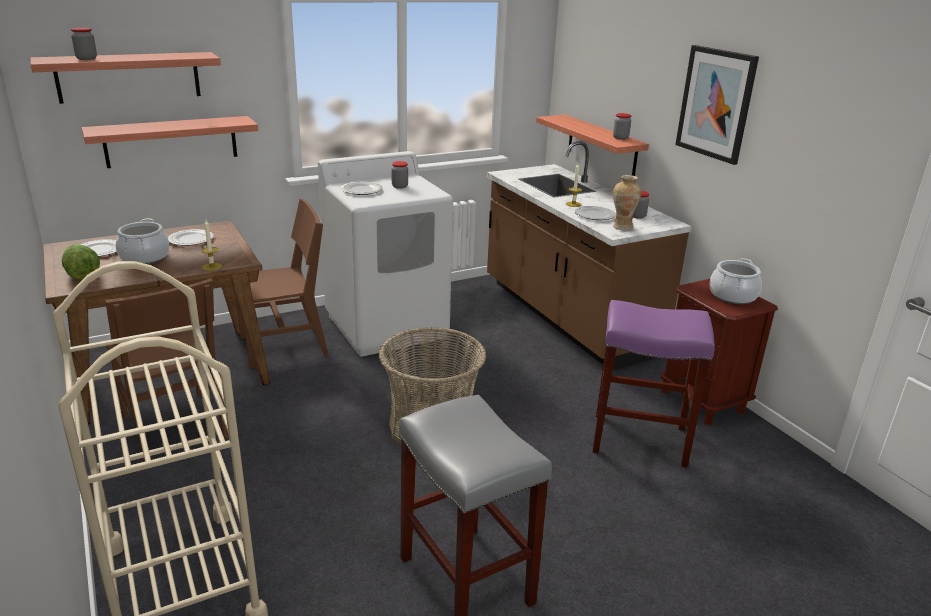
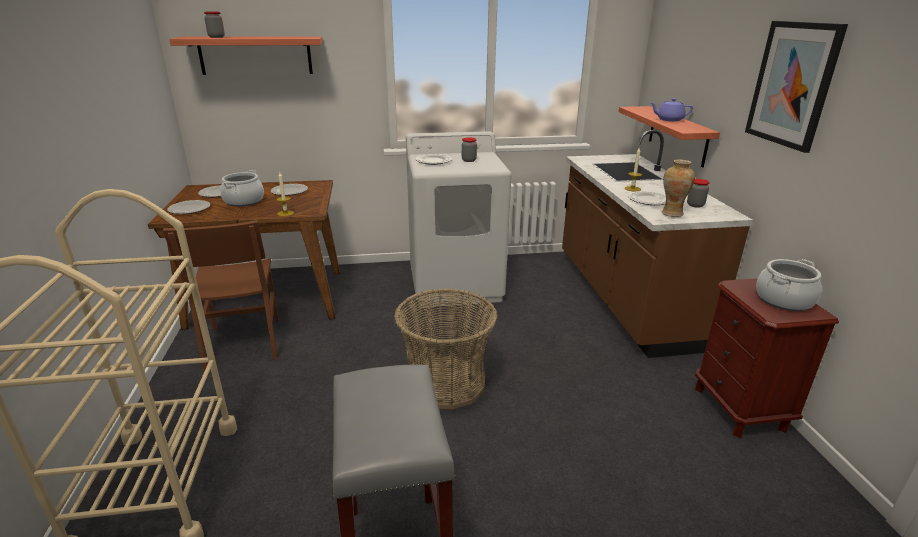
camera: 20 degrees right, 0 degrees up
lettuce [62,244,100,280] -> plate [167,200,210,214]
shelf [81,116,258,168] -> none
brown chair [236,199,329,369] -> none
purple stool [593,300,715,467] -> none
jar [613,113,631,140] -> none
none -> purple teapot [651,98,693,121]

